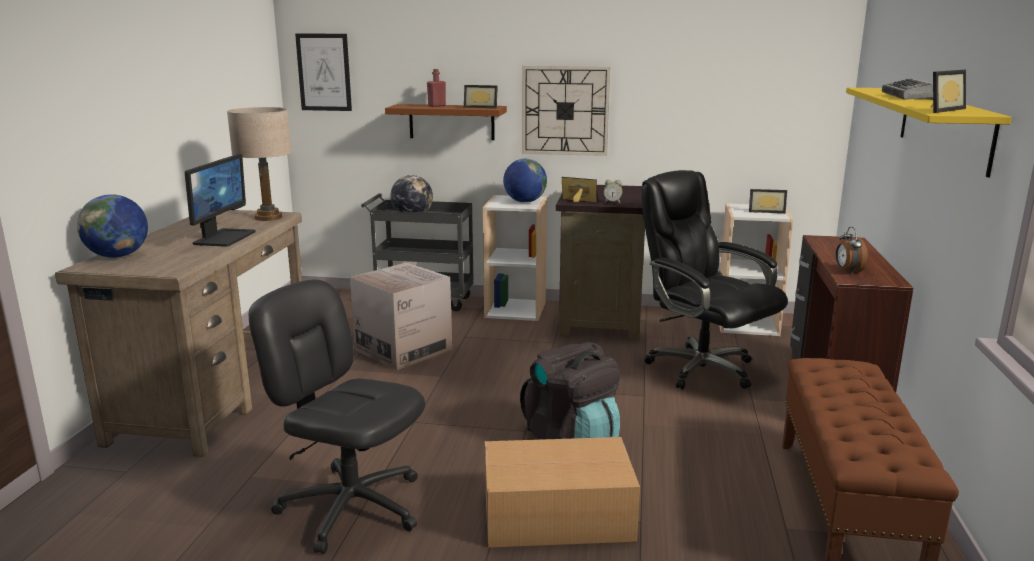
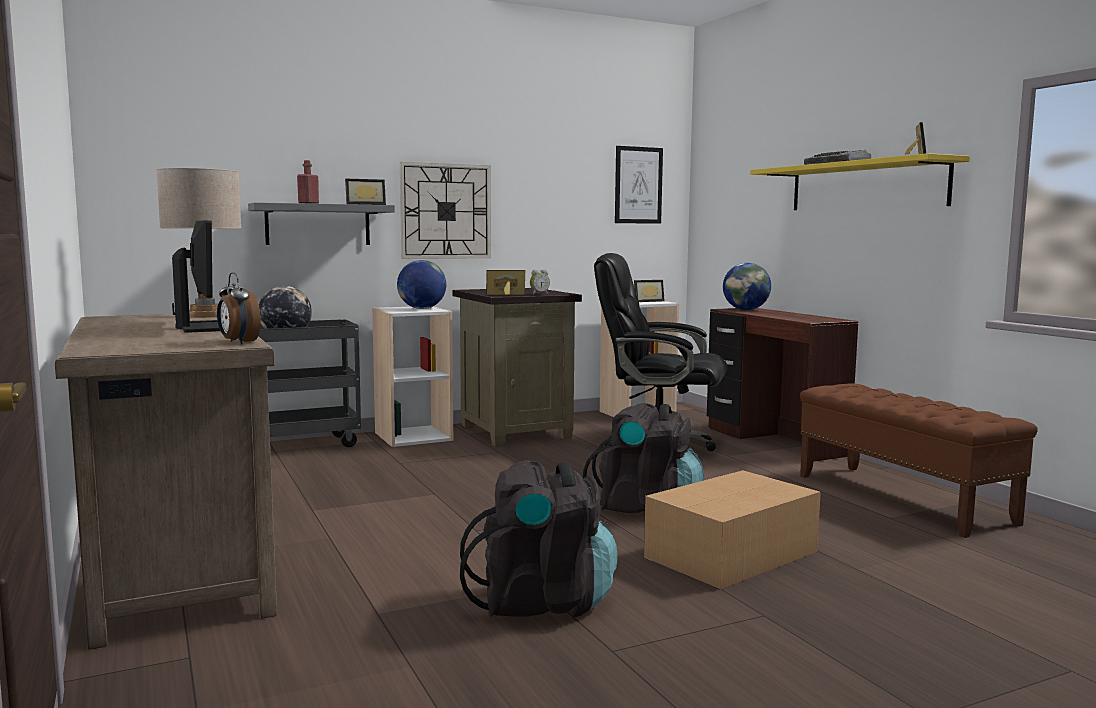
camera: 35 degrees left, 10 degrees down
globe [77,194,148,258] -> globe moved to [723,263,771,310]
black office chair [249,279,425,554] -> black backpack [460,460,617,618]
picture [295,34,352,111] -> picture moved to [615,146,663,224]
cardboard box [350,263,452,370] -> none
brown shelf [385,104,507,140] -> grey shelf [248,202,395,245]
alarm clock [836,227,868,274] -> alarm clock moved to [217,272,261,344]

